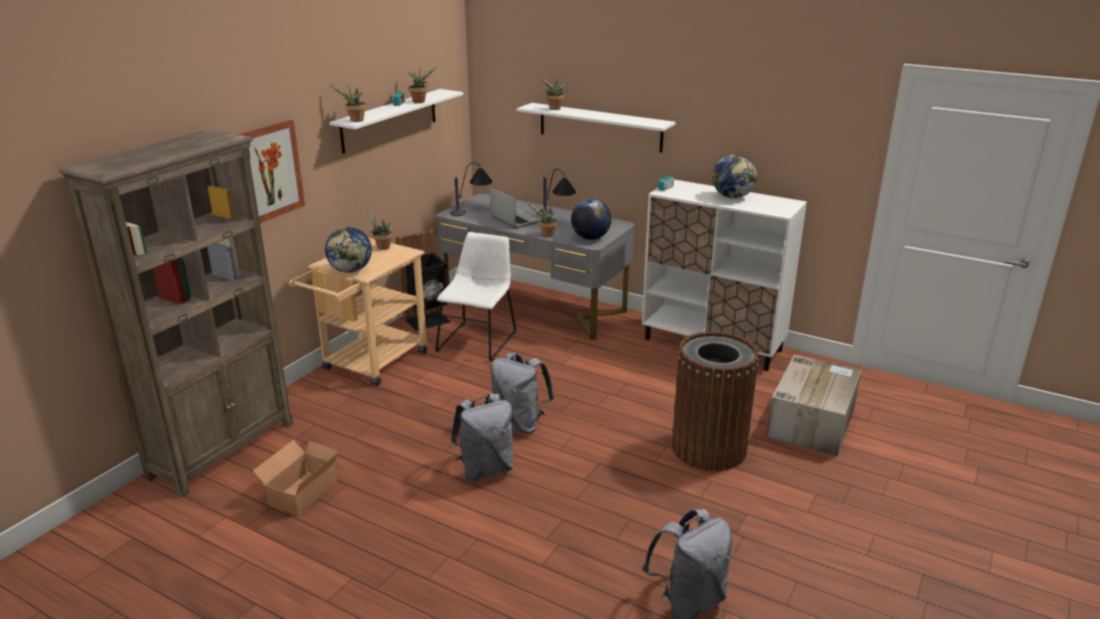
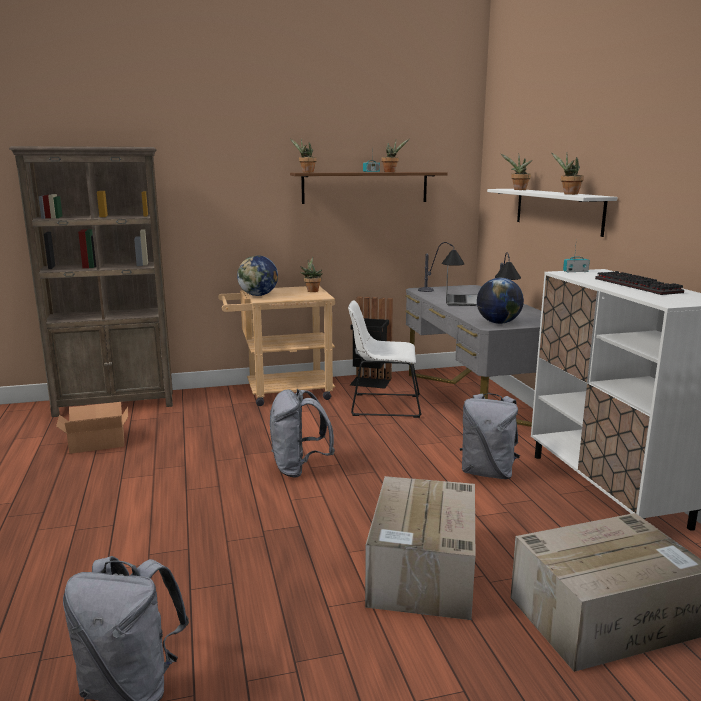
camera: 45 degrees right, 10 degrees down
picture [239,120,305,223] -> none
white shelf [329,89,463,154] -> brown shelf [290,172,448,204]
white chair [435,232,516,362] -> white chair turned 150 degrees counterclockwise [348,300,421,418]
grey backpack [451,393,513,481] -> grey backpack moved to [460,393,520,479]
potted plant [527,203,557,237] -> potted plant moved to [552,153,584,195]
brown trash can [672,331,759,471] -> cardboard box [365,476,475,620]
globe [712,154,757,198] -> keyboard [595,271,684,295]

